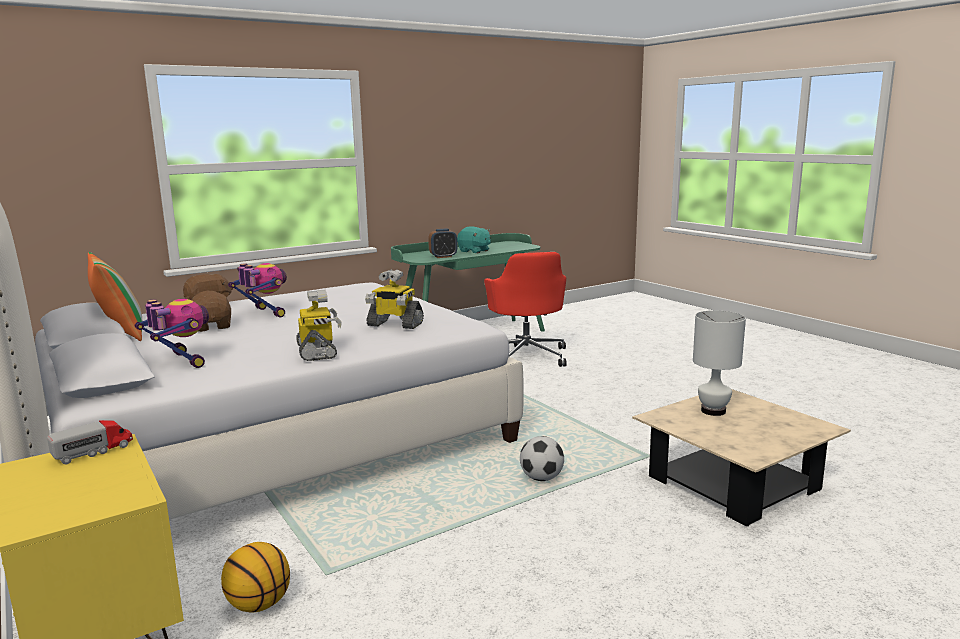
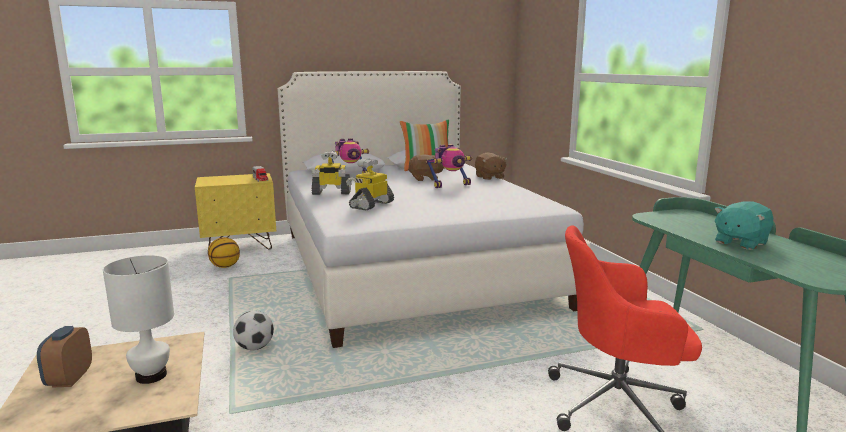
camera: 105 degrees right, 0 degrees up
alarm clock [428,229,457,258] -> alarm clock moved to [37,326,92,387]

